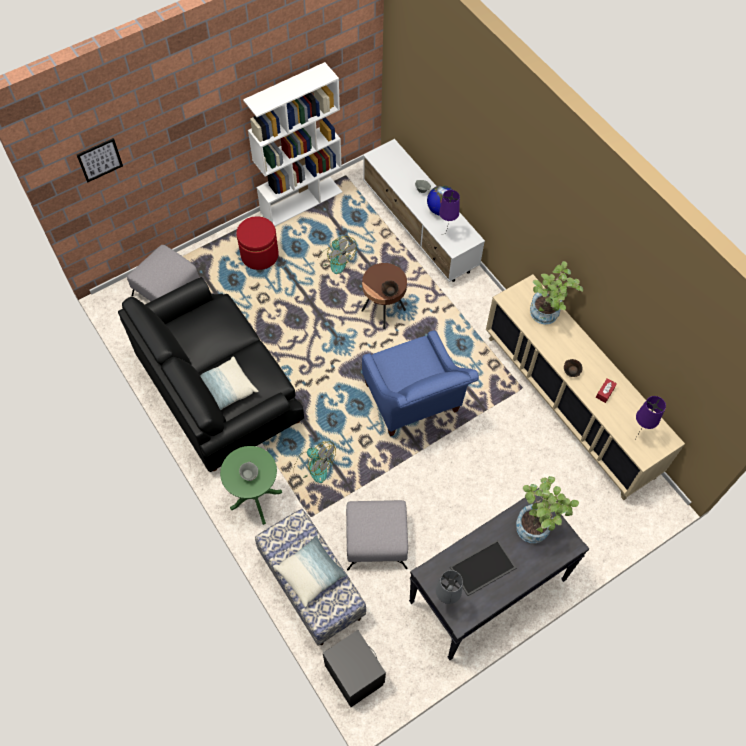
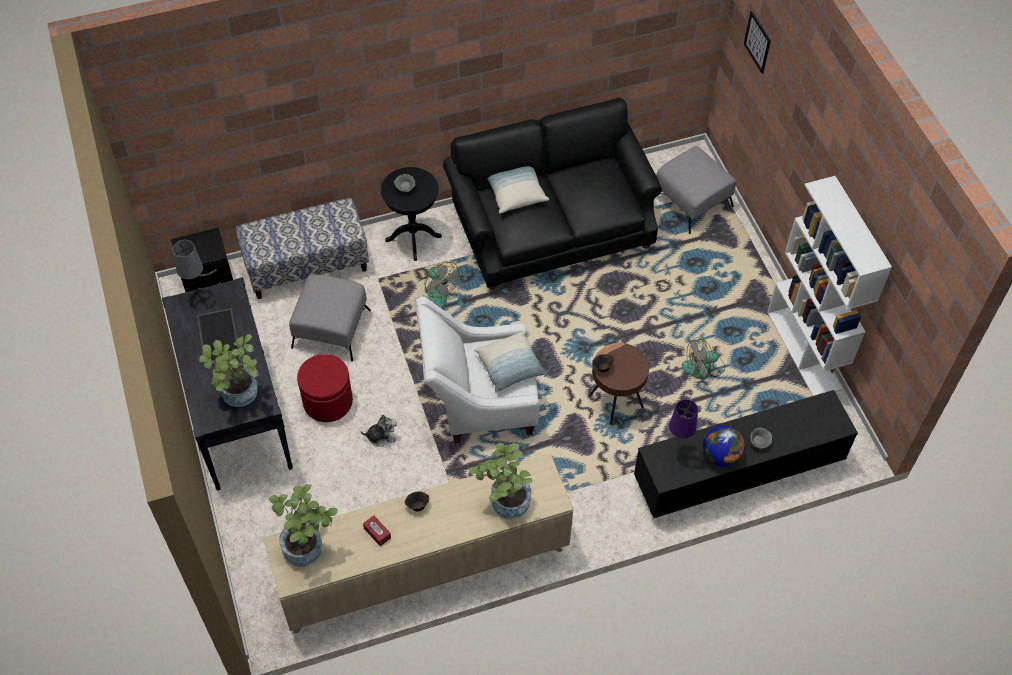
camera: 105 degrees right, 5 degrees down
green side table [220,446,282,525] -> black side table [381,167,442,261]
red ottoman [236,216,279,270] -> red ottoman moved to [297,354,353,422]
pillow [273,535,347,607] -> pillow moved to [474,331,547,392]
fan [294,441,336,483] -> fan turned 90 degrees counterclockwise [411,262,460,308]
blue armchair [362,330,479,436] -> white armchair [415,296,539,443]
white tv stand [363,139,485,282] -> black tv stand [634,390,858,518]
purple table lamp [634,396,666,441] -> potted plant [269,484,338,567]
none -> plush toy [361,414,397,447]

